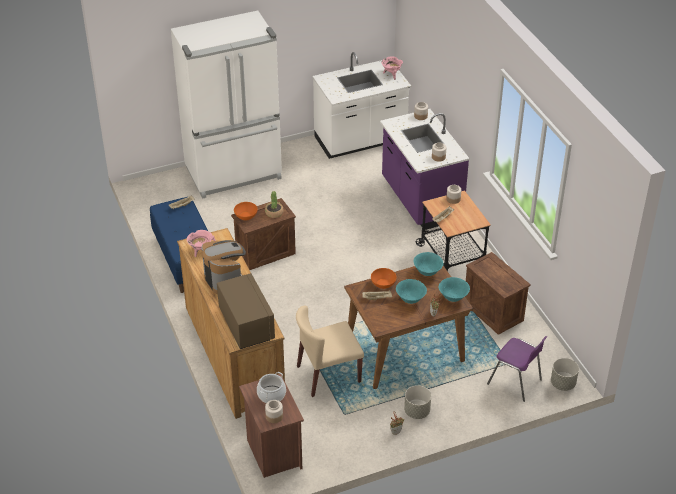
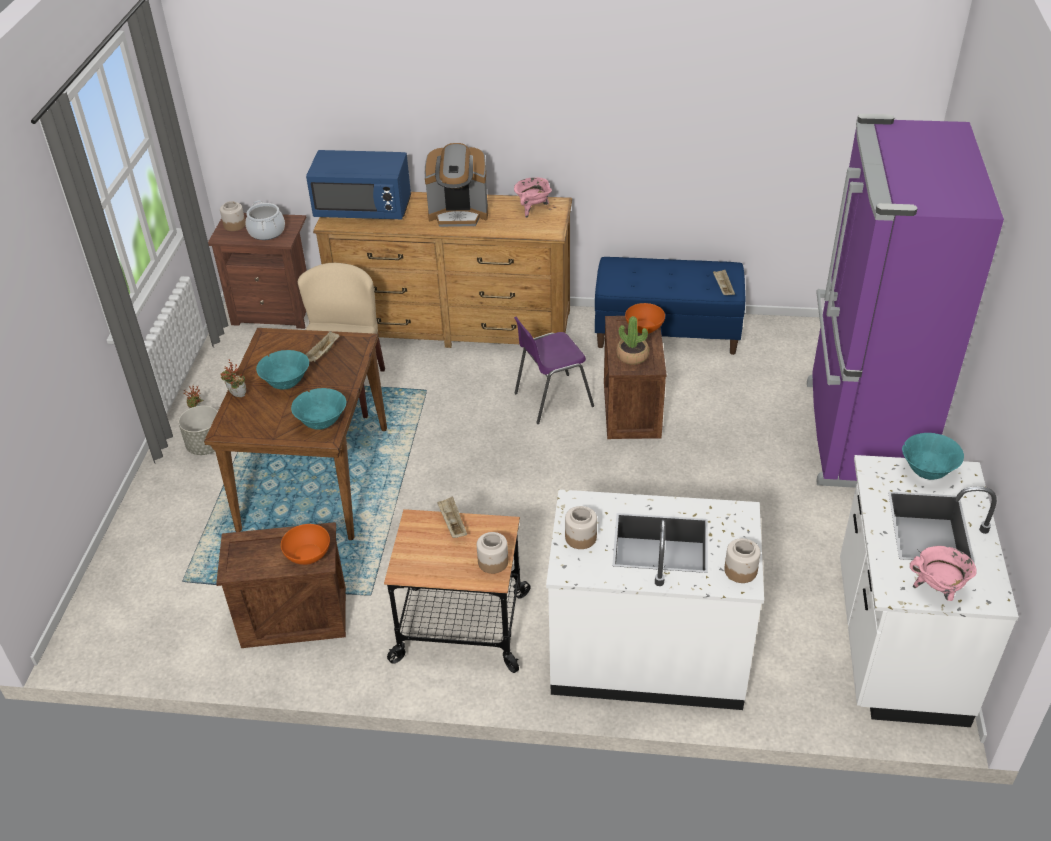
camera: 120 degrees right, 0 degrees up
white fridge [171,11,282,199] -> purple fridge [807,114,1004,488]
brown microwave [217,273,275,349] -> blue microwave [306,150,411,219]
orange bowl [371,268,397,289] -> orange bowl moved to [281,524,330,565]
purple counter [380,109,469,230] -> white counter [546,490,764,710]
turquoise bowl [439,277,470,302] -> turquoise bowl moved to [902,433,964,480]
purple chair [487,336,547,402] -> purple chair moved to [514,317,594,424]
grey planter [551,358,579,391] -> none

